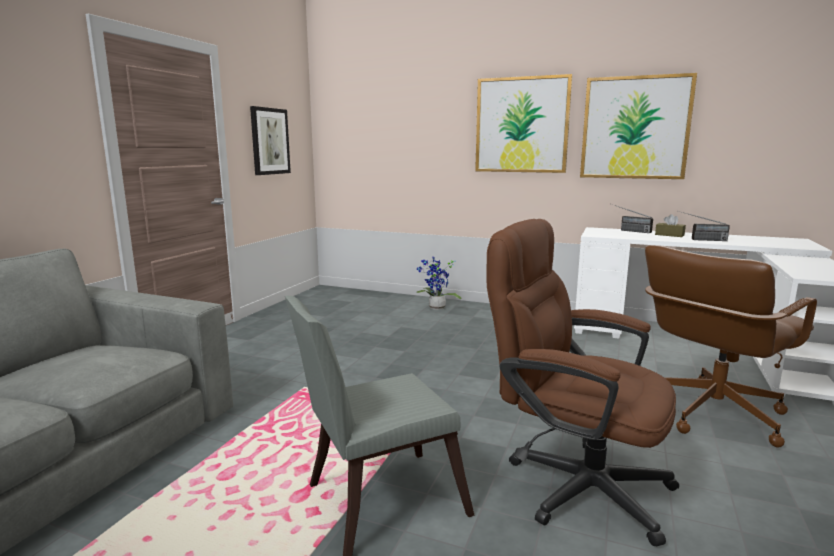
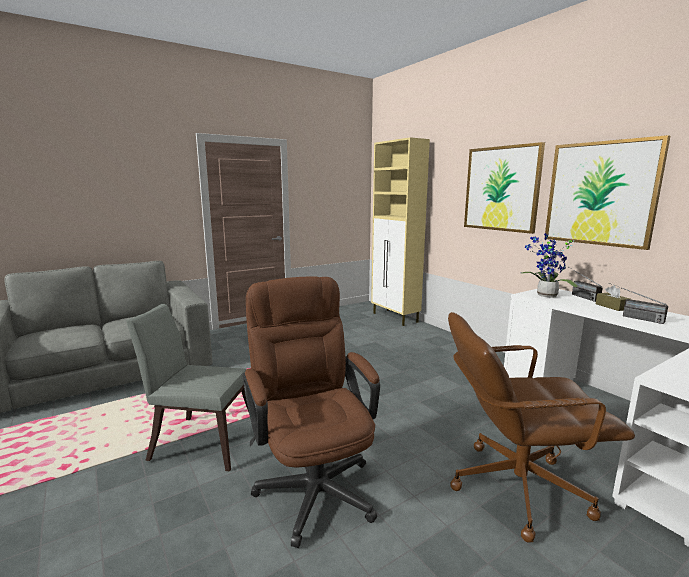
camera: 35 degrees right, 0 degrees up
picture [250,106,291,175] -> none
potted plant [416,257,462,310] -> potted plant moved to [521,233,577,298]
none -> beige cabinet [371,137,430,326]

